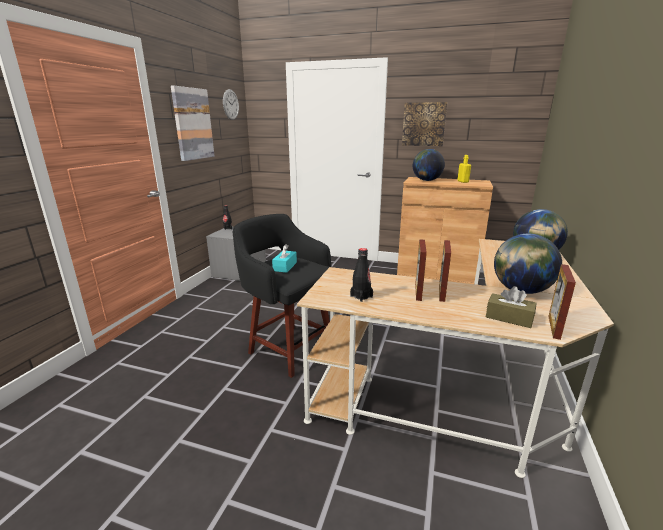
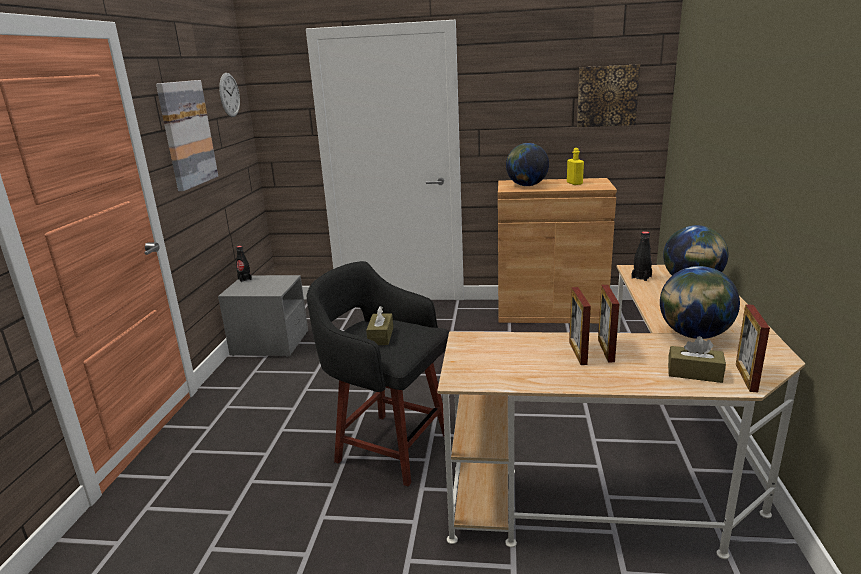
camera: 10 degrees left, 0 degrees up
turquoise tissue box [272,244,297,273] -> brown tissue box [366,306,393,345]
black bottle [350,248,373,302] -> black bottle moved to [631,231,652,281]
picture [402,102,447,146] -> picture moved to [577,64,640,127]

